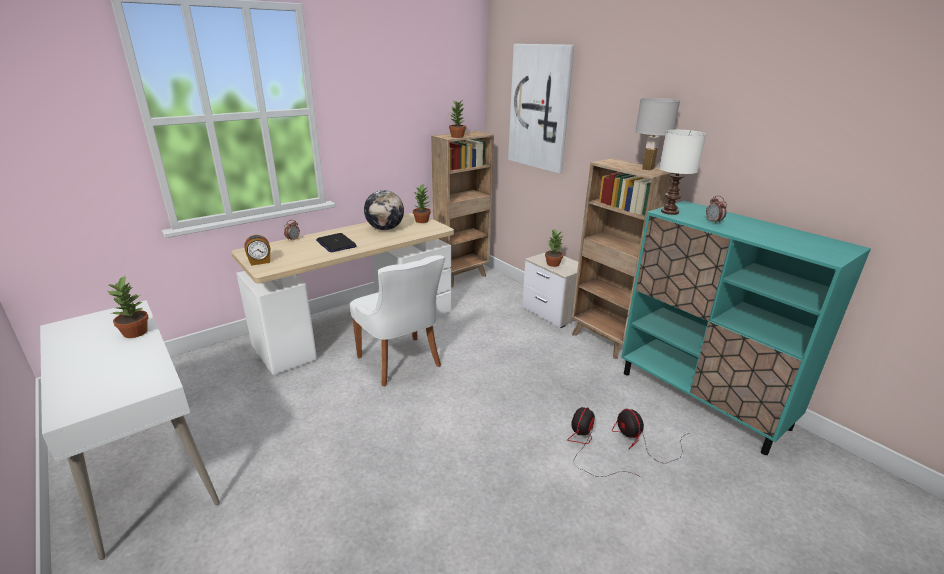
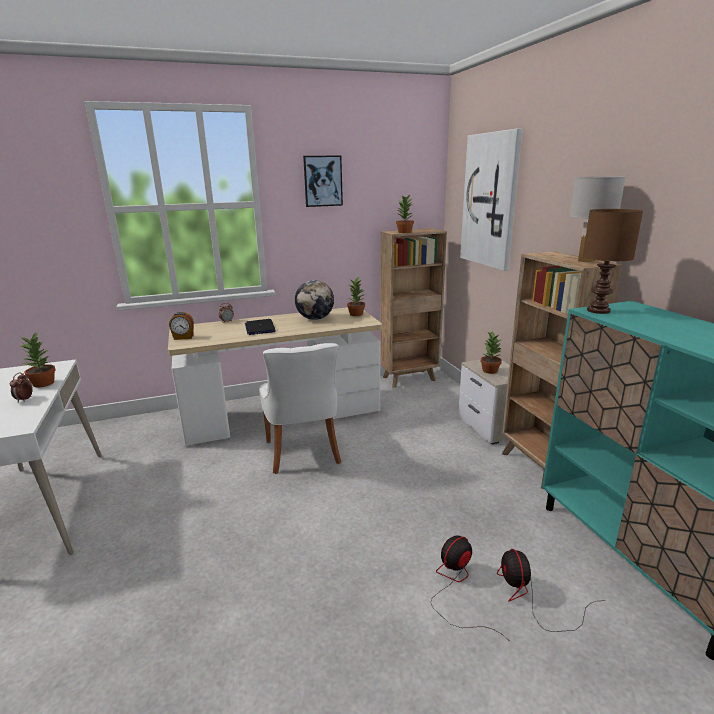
camera: 20 degrees right, 5 degrees down
white table lamp [659,130,706,215] -> brown table lamp [583,209,643,314]
alarm clock [706,195,727,224] -> alarm clock moved to [10,373,33,403]
none -> picture [303,156,343,207]

